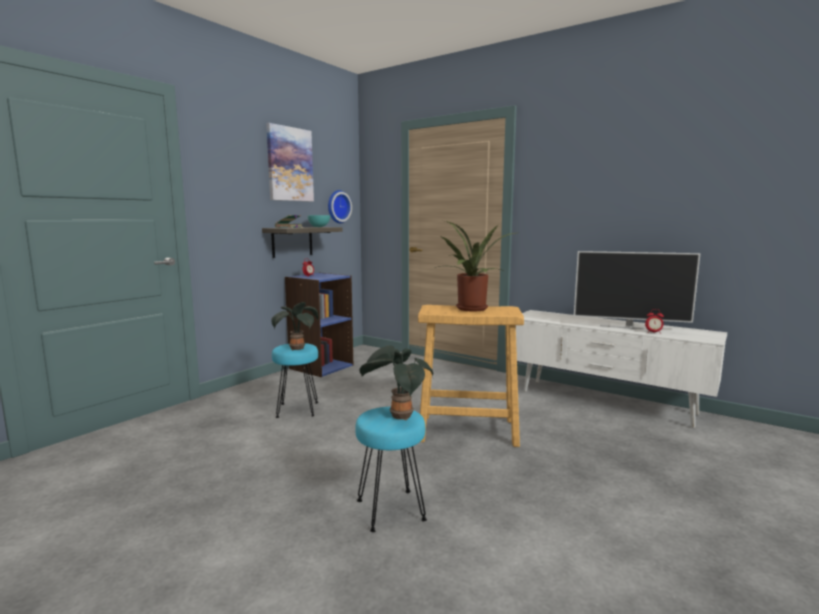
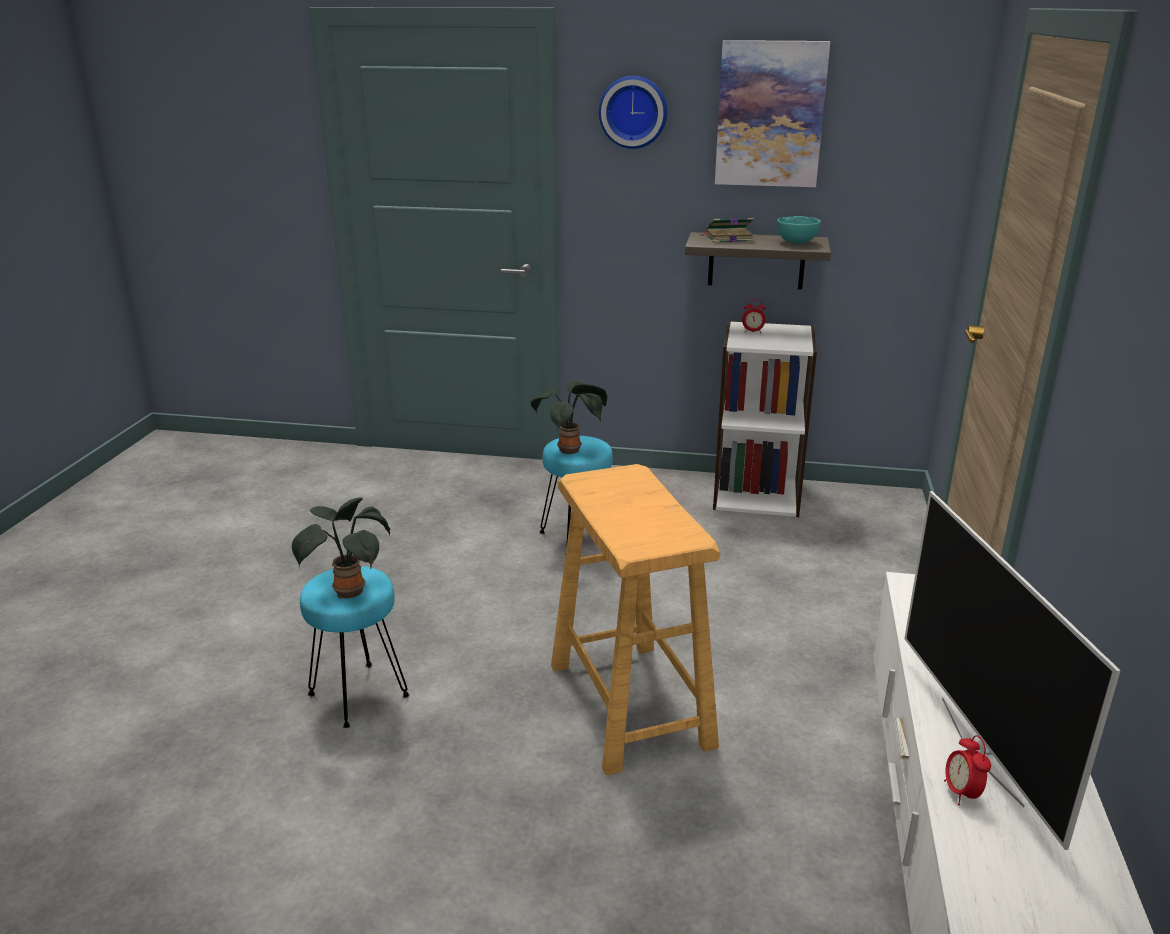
camera: 65 degrees right, 15 degrees up
blue bookcase [285,272,353,377] -> white bookcase [713,321,817,517]
wall clock [328,190,352,223] -> wall clock moved to [599,76,667,149]
potted plant [435,220,515,312] -> none

